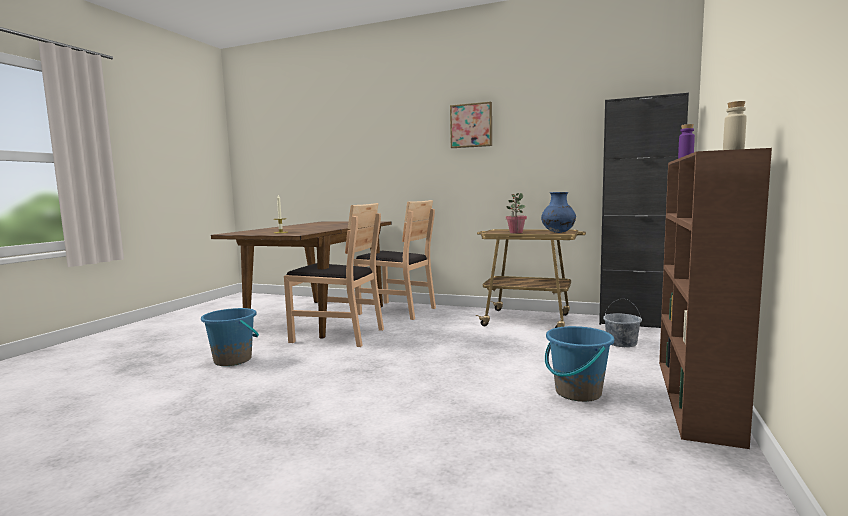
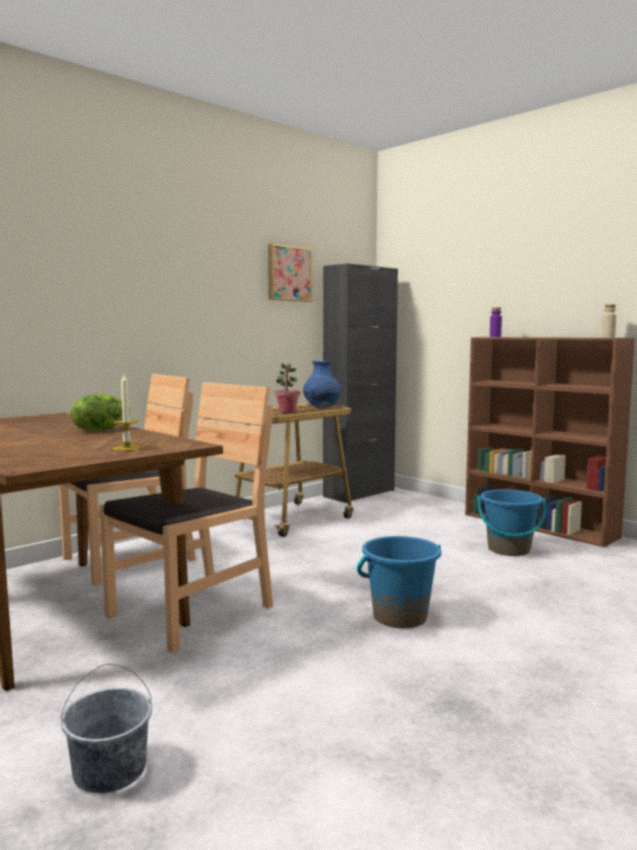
camera: 65 degrees left, 0 degrees up
blue bucket [201,308,259,366] -> blue bucket moved to [357,536,441,628]
picture [450,102,492,148] -> picture moved to [268,244,312,302]
grey bucket [603,298,642,347] -> grey bucket moved to [61,664,152,794]
none -> lettuce [70,394,131,431]

